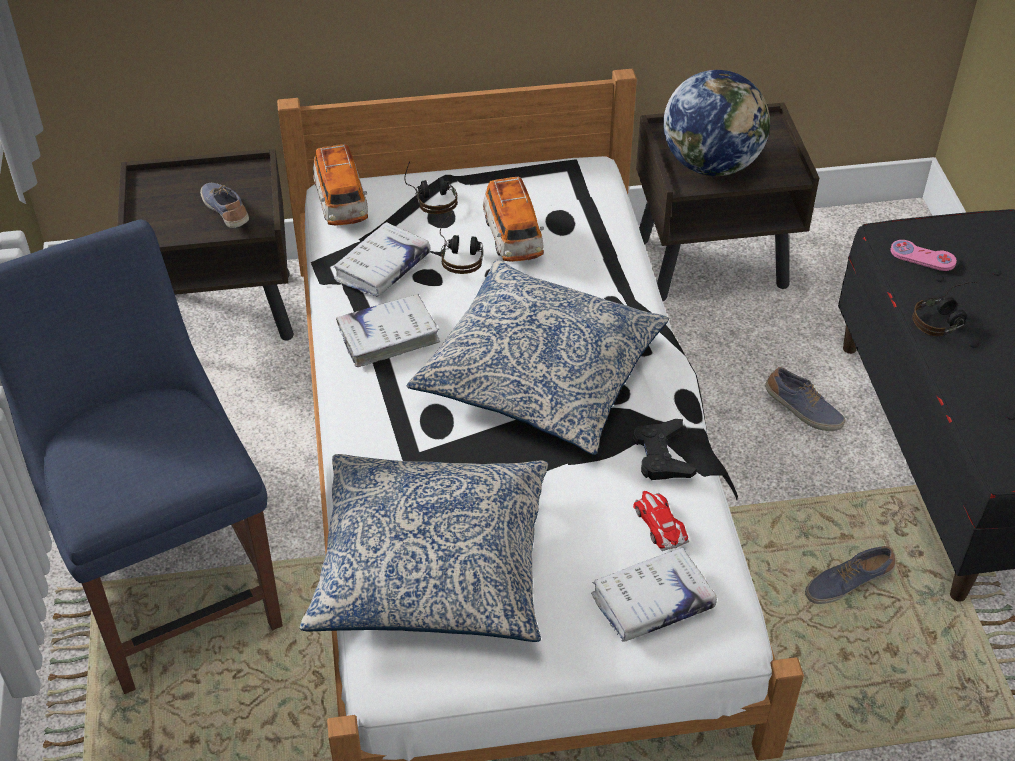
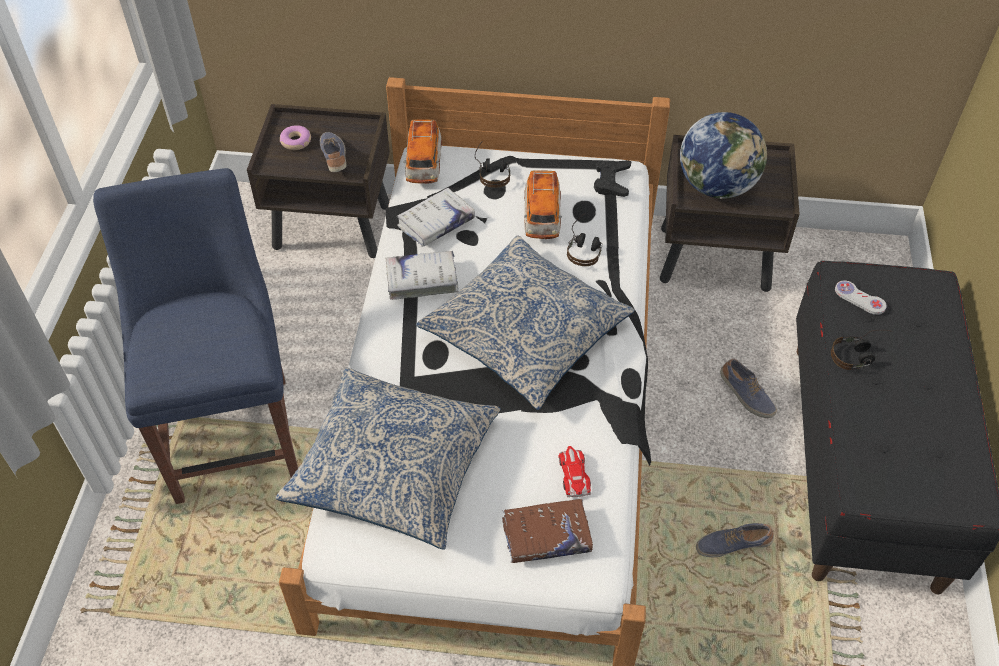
camera: 15 degrees right, 5 degrees up
headphones [440,213,483,274] -> headphones moved to [567,214,602,266]
white book [591,548,717,642] -> brown book [502,499,593,563]
black game controller [633,419,697,480] -> black game controller moved to [594,160,632,197]
pink game controller [890,240,957,271] -> white game controller [835,280,887,315]
none -> donut [280,125,311,150]

